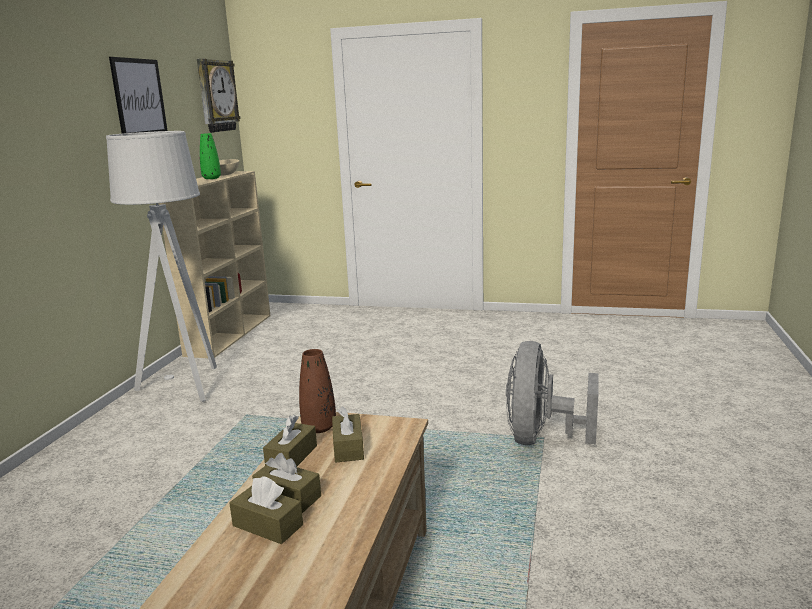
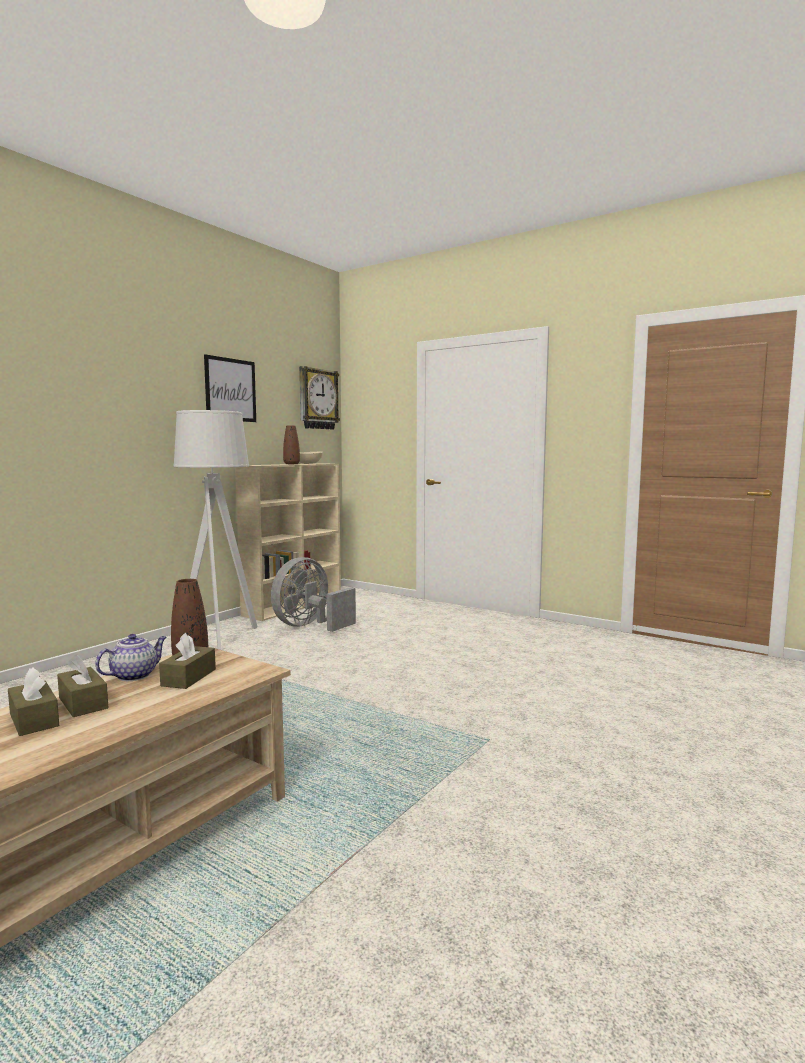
camera: 20 degrees right, 10 degrees down
green vase [200,133,221,179] -> brown vase [283,425,300,464]
brown tissue box [263,415,317,467] -> teapot [95,634,167,681]
grey fan [506,341,599,445] -> grey fan moved to [271,557,356,632]

